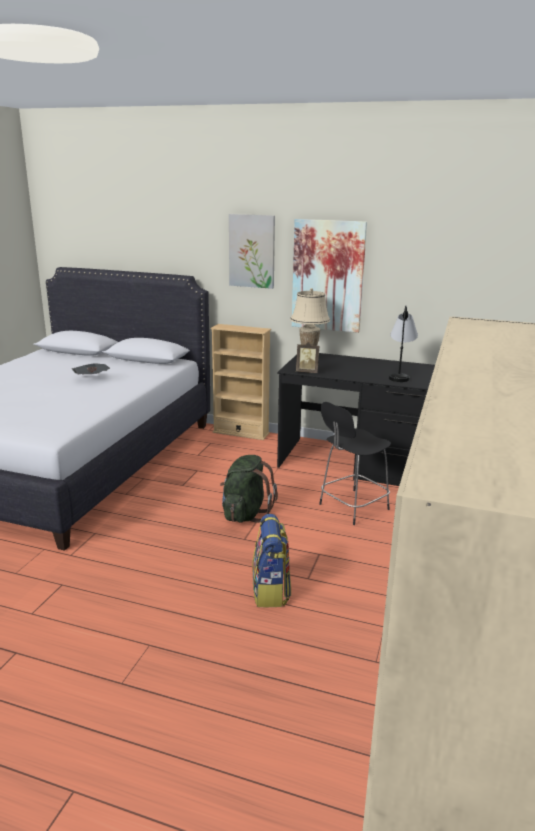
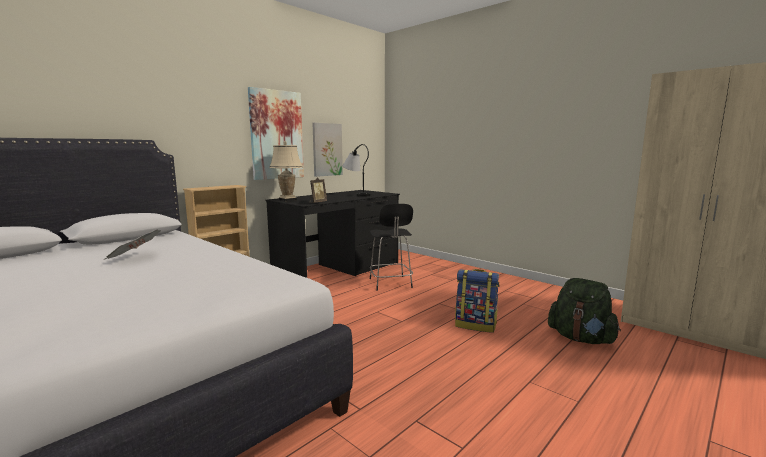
camera: 65 degrees left, 10 degrees down
green backpack [220,455,278,523] -> green backpack moved to [548,278,621,344]
picture [229,214,275,289] -> picture moved to [312,123,343,177]

